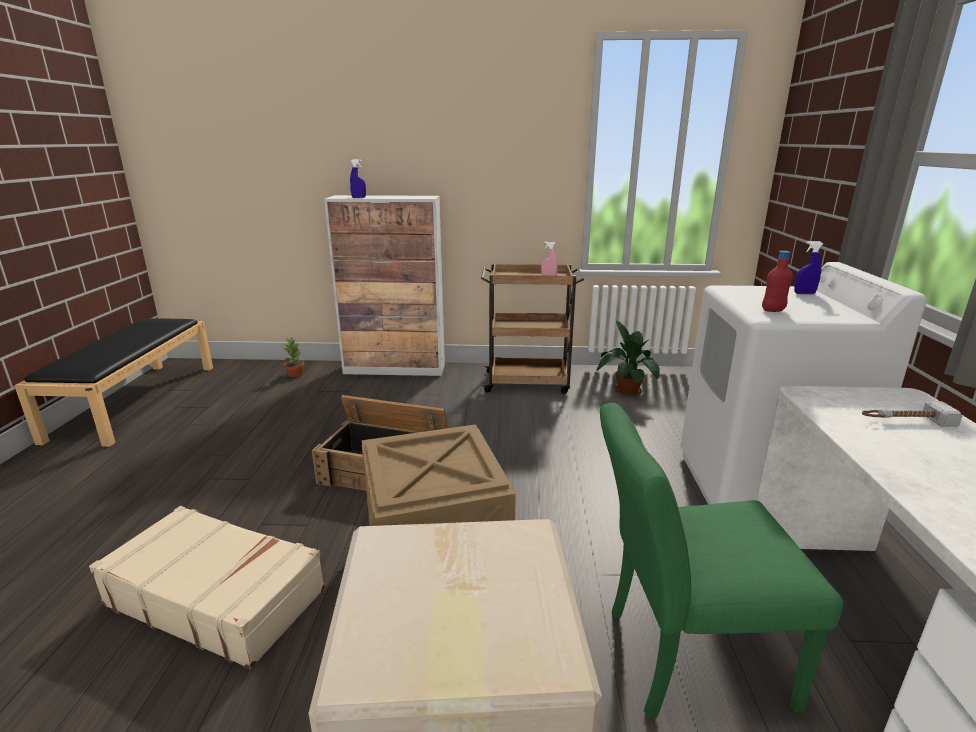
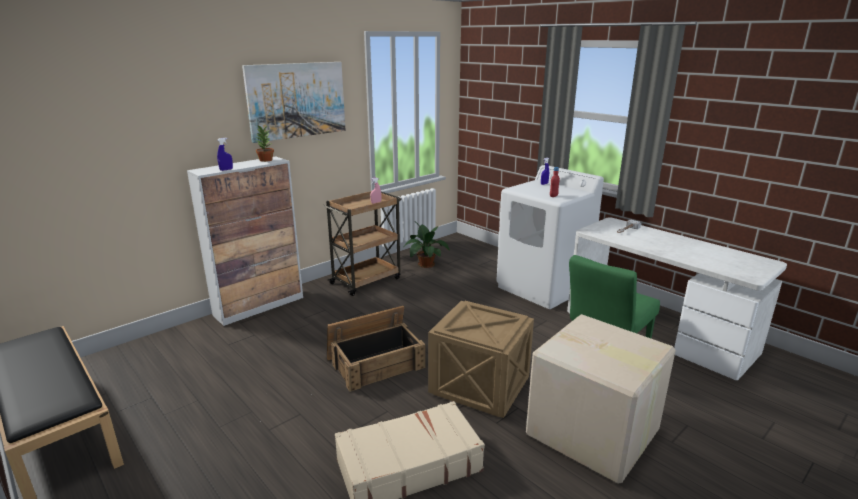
camera: 45 degrees left, 0 degrees up
potted plant [283,338,304,377] -> potted plant moved to [255,125,274,162]
none -> picture [242,62,346,143]

